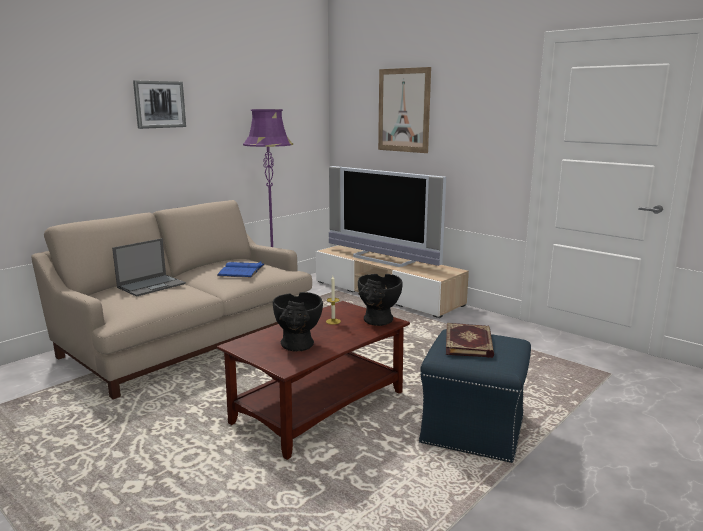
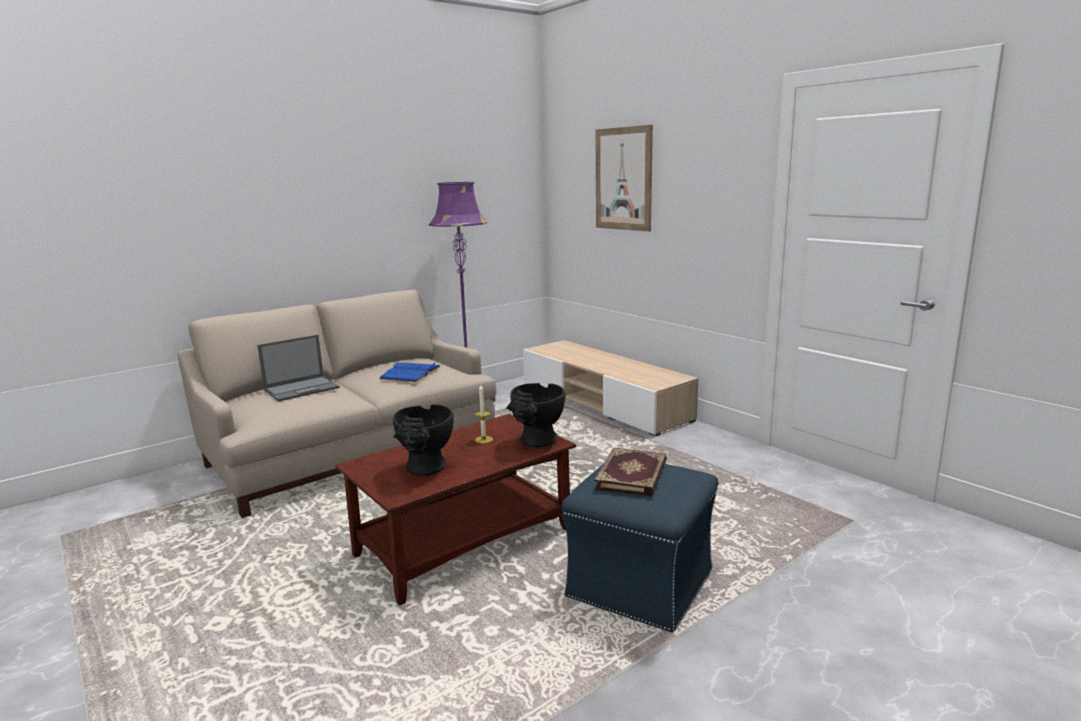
camera: 10 degrees right, 0 degrees up
picture [133,81,186,129] -> none
television [329,166,446,267] -> none

